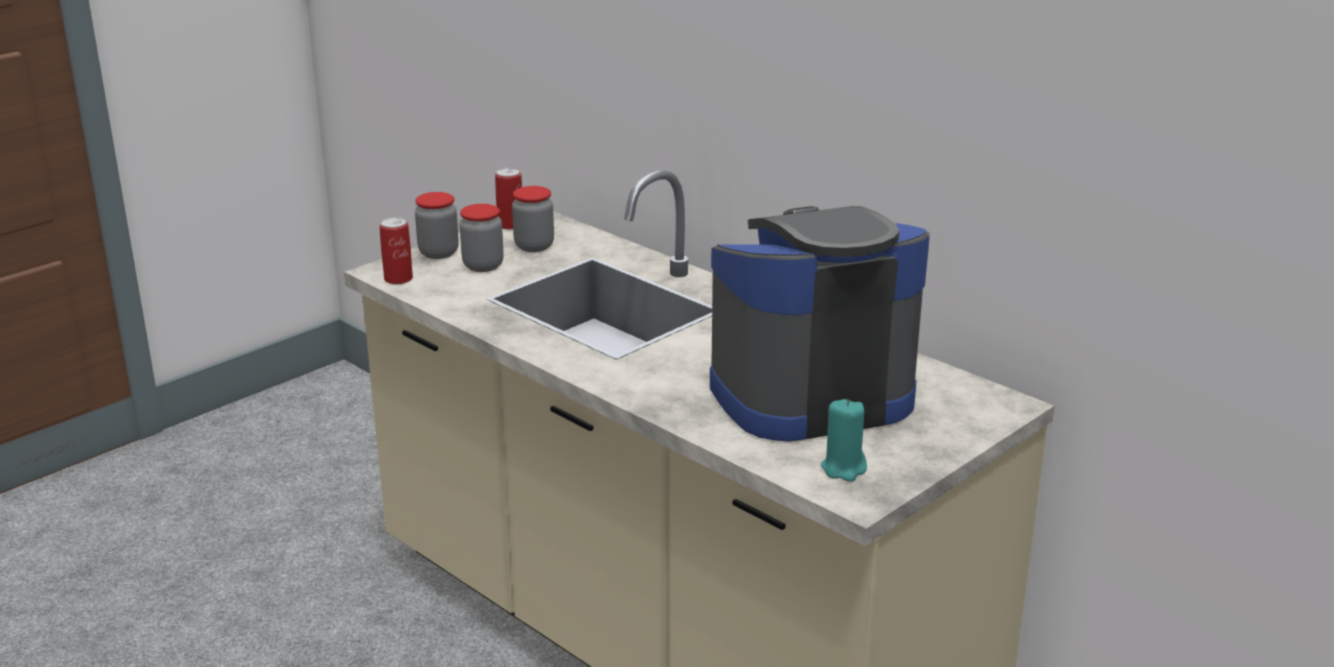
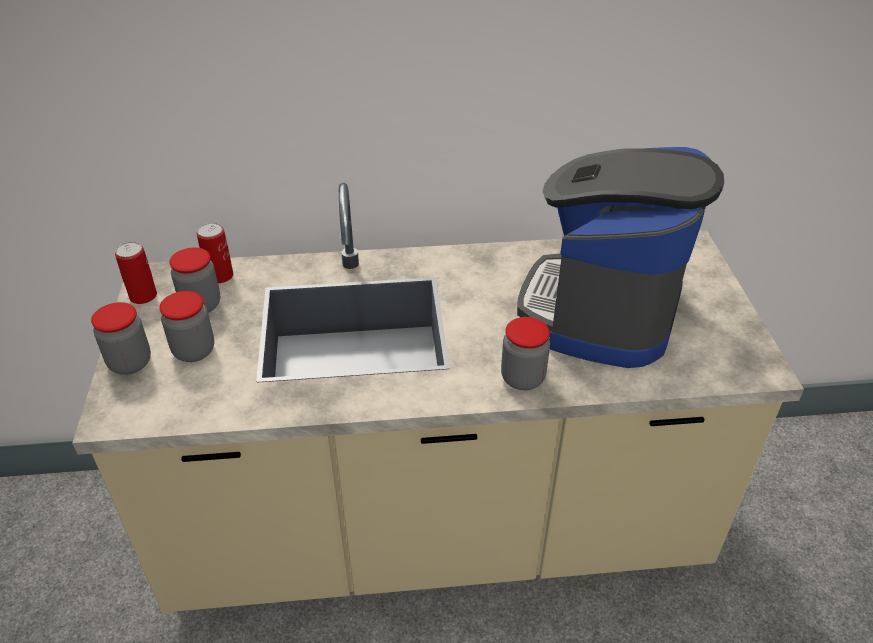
camera: 50 degrees left, 15 degrees up
can [379,217,413,285] -> can moved to [197,223,233,284]
turquoise candle [821,399,867,482] -> none
none -> jar [501,317,550,390]

